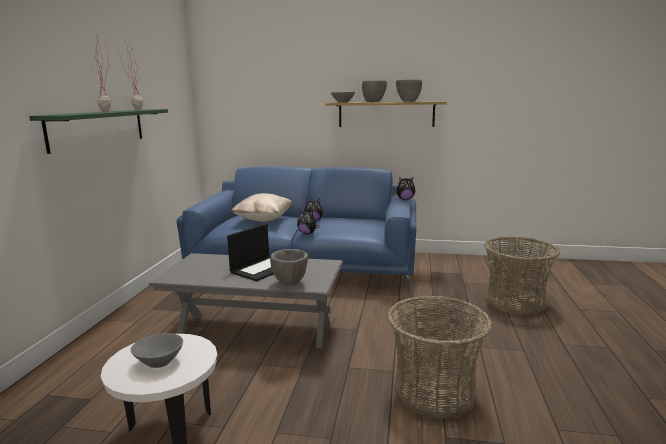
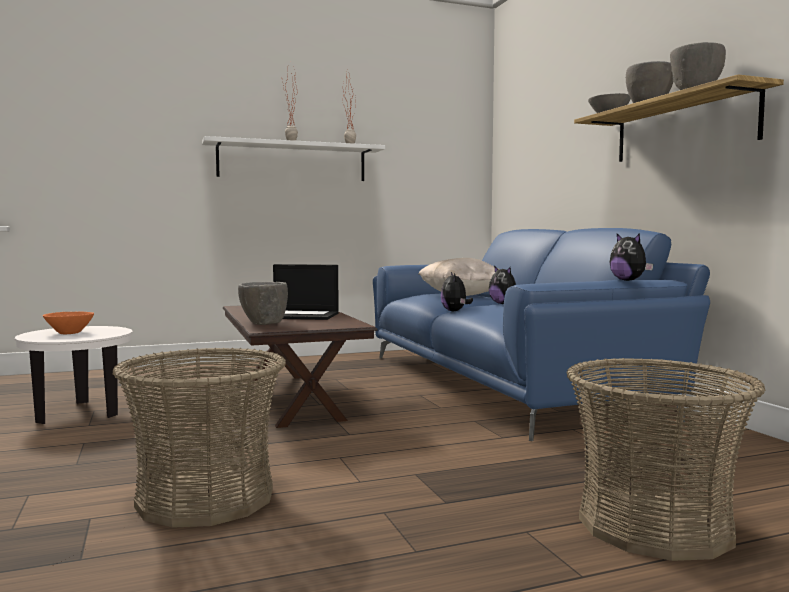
camera: 60 degrees right, 10 degrees down
green shelf [29,109,168,154] -> white shelf [202,136,385,181]
grey bowl [131,333,183,368] -> orange bowl [43,312,94,334]
grey coffee table [149,253,343,348] -> brown coffee table [223,305,377,428]

